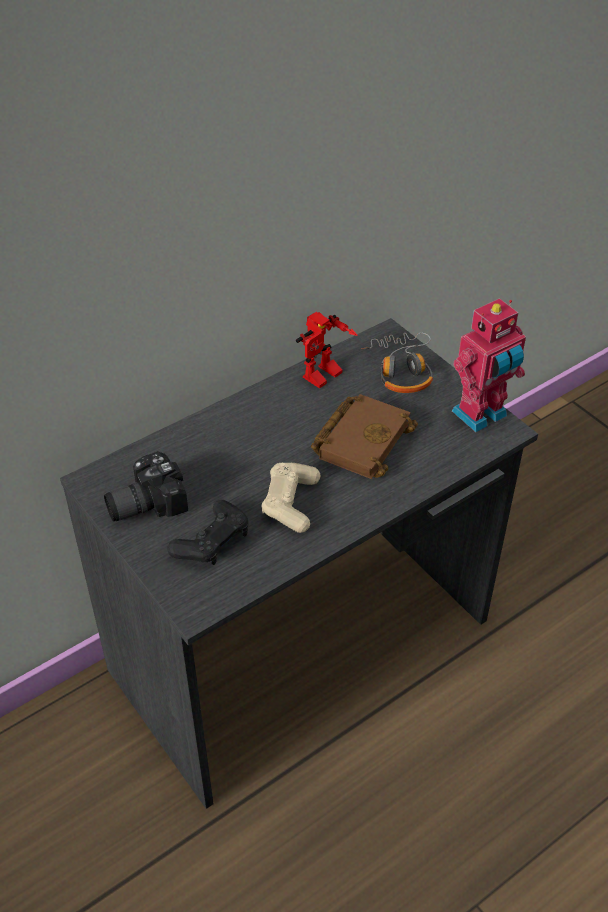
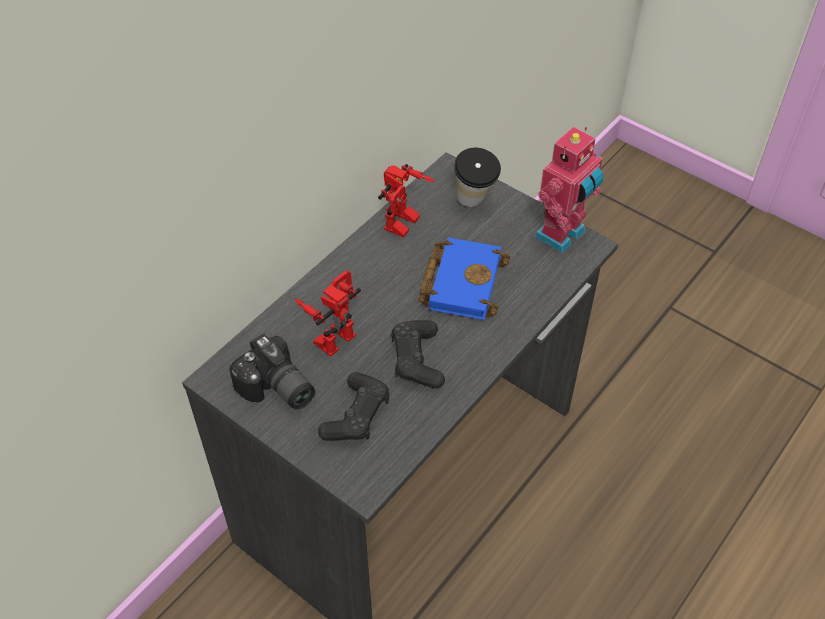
camera: 15 degrees left, 5 degrees up
camera [104,451,188,522] -> camera turned 90 degrees counterclockwise [229,334,315,410]
beige game controller [262,463,320,533] -> black game controller [391,320,445,389]
brown book [311,394,418,479] -> blue book [418,238,510,320]
headphones [361,333,433,393] -> cup [454,148,501,207]
none -> toy robot [294,271,361,357]

